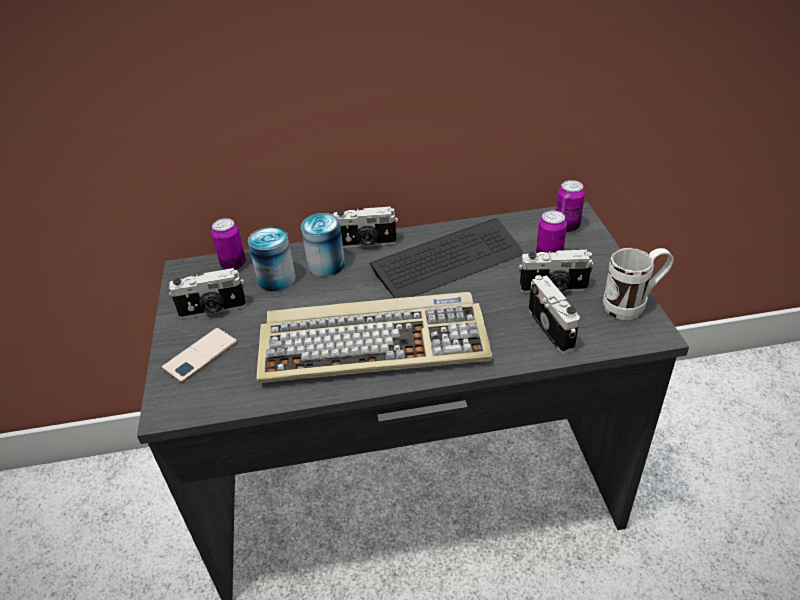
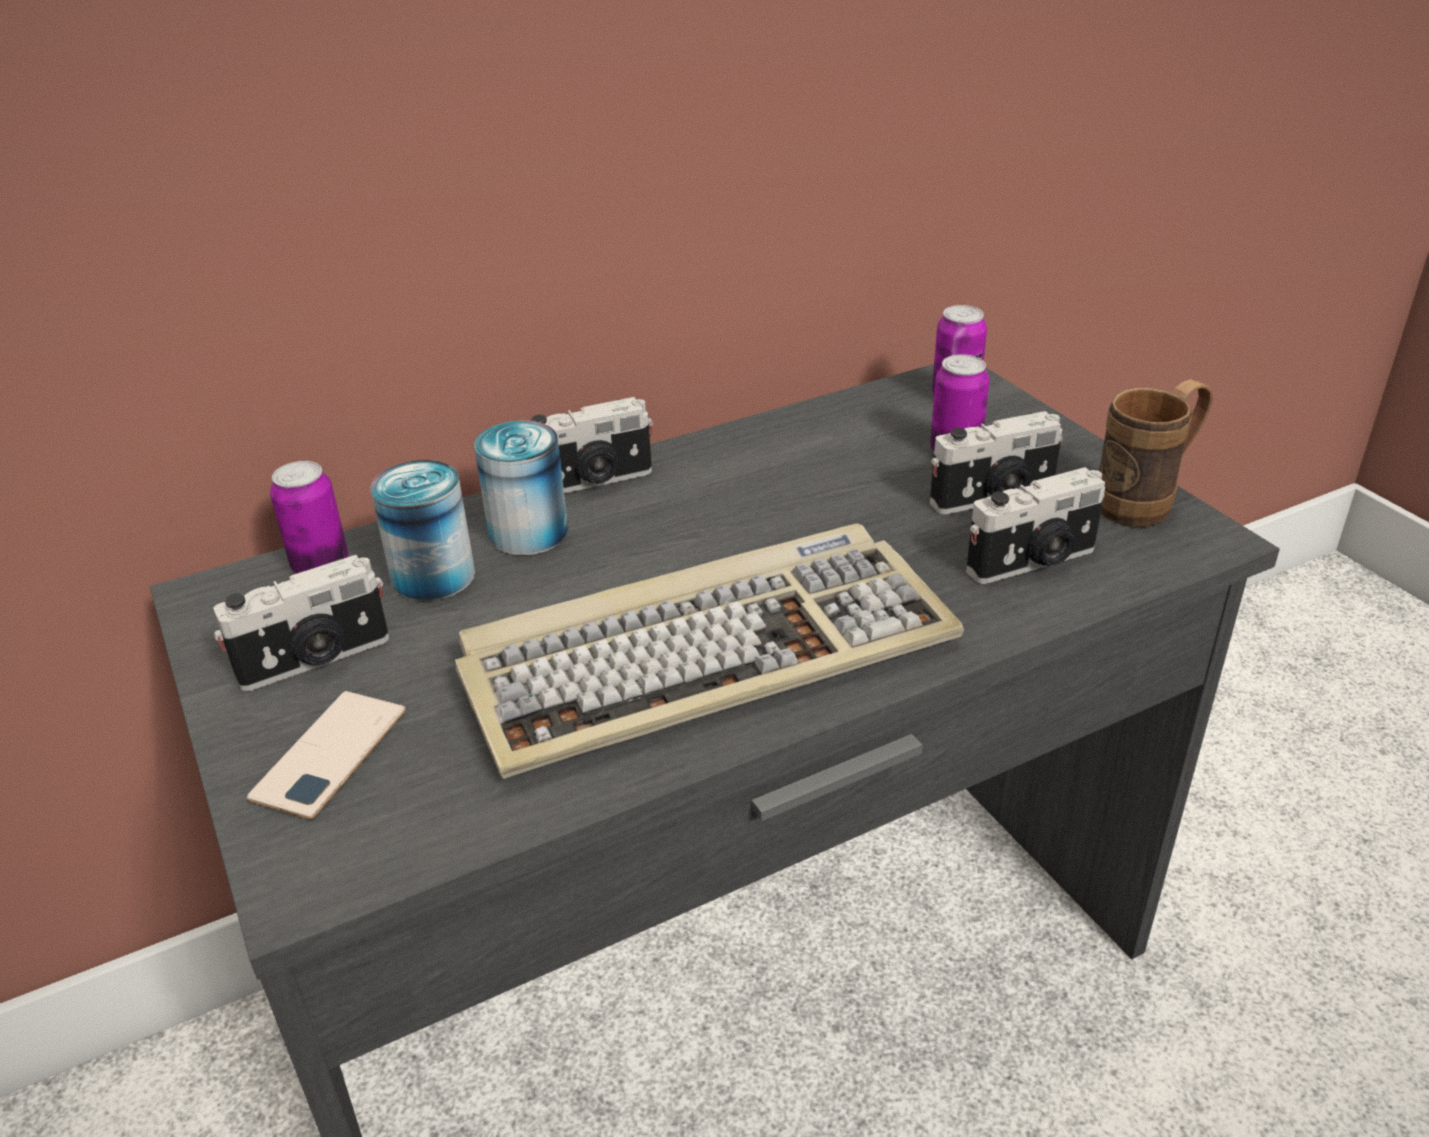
camera: 20 degrees left, 5 degrees down
keyboard [370,218,523,298] -> none
camera [529,275,580,354] -> camera turned 105 degrees clockwise [966,467,1105,584]
white mug [603,248,674,320] -> brown mug [1099,379,1212,527]

